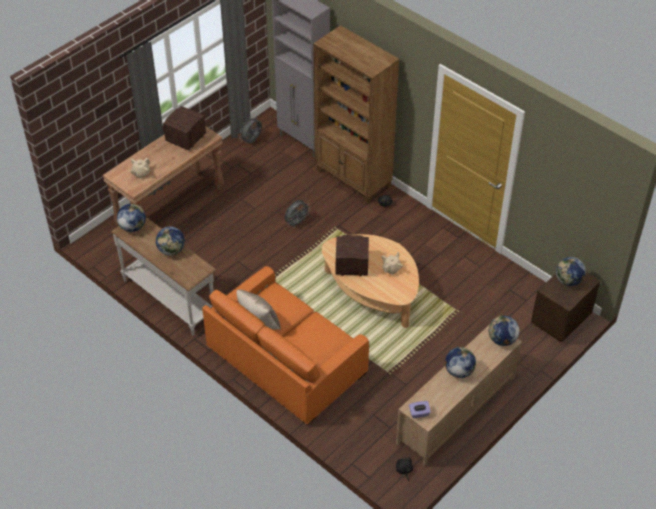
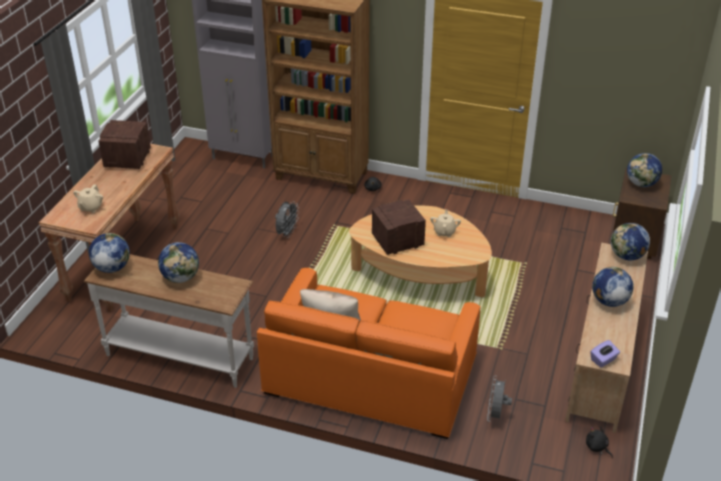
camera: 25 degrees left, 10 degrees down
grey fan [239,116,262,143] -> grey fan moved to [487,376,512,422]

